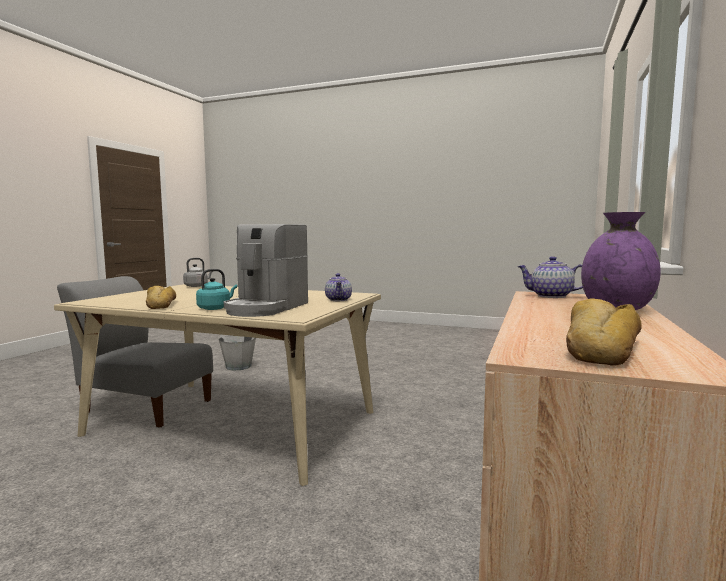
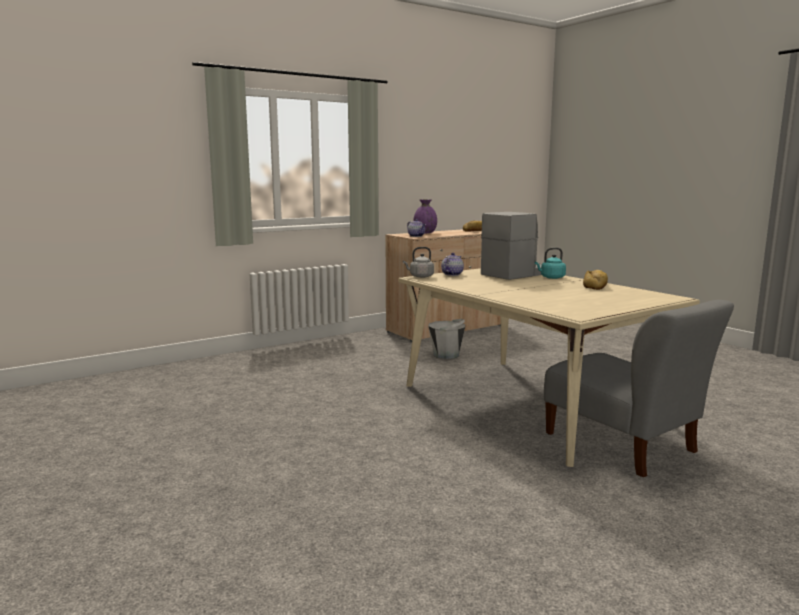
camera: 145 degrees left, 5 degrees up
grey kettle [183,258,214,287] -> grey kettle moved to [403,247,434,278]
grey bucket [219,335,256,371] -> grey bucket moved to [428,319,465,359]

